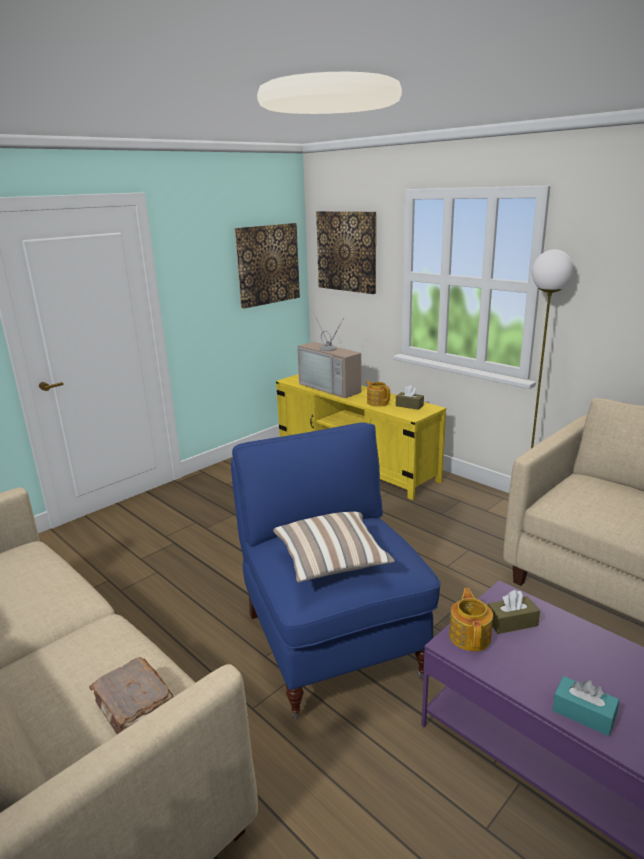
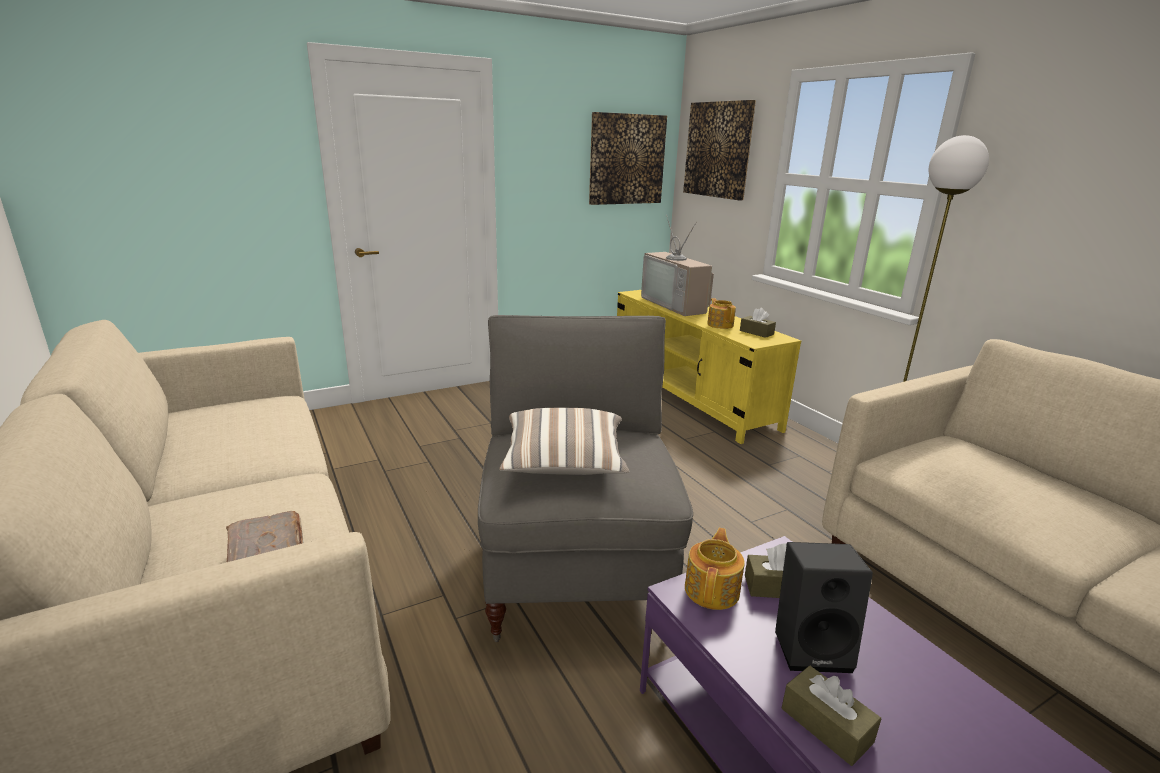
camera: 15 degrees right, 0 degrees up
blue armchair [231,422,441,719] -> grey armchair [478,315,693,642]
turquoise tissue box [552,676,619,736] -> brown tissue box [782,666,881,766]
none -> black speaker [775,542,873,673]

